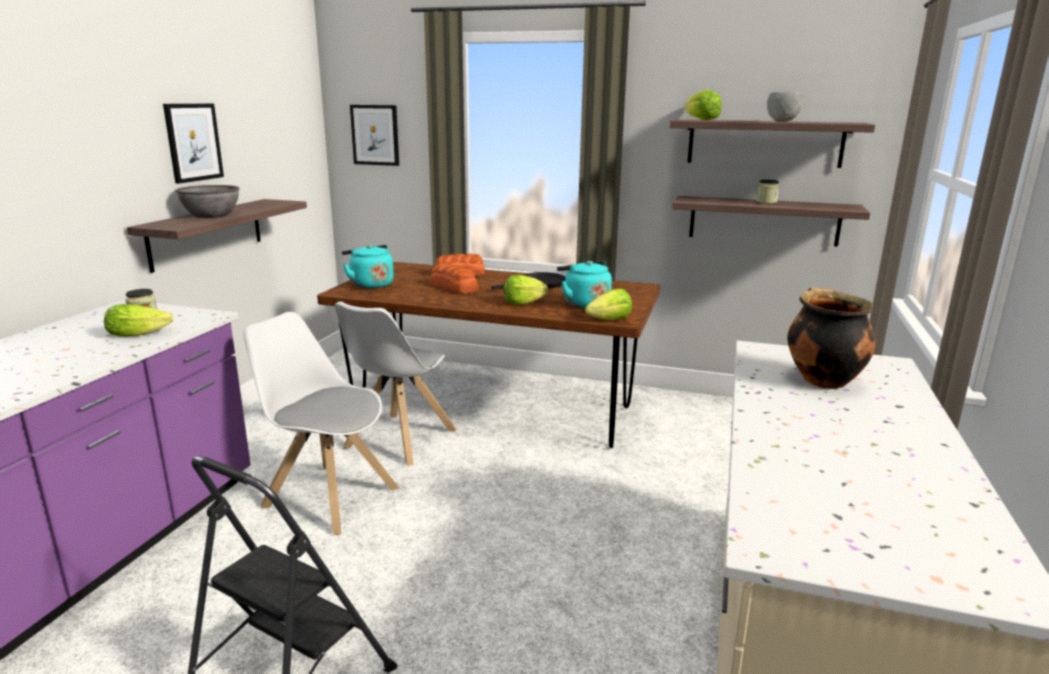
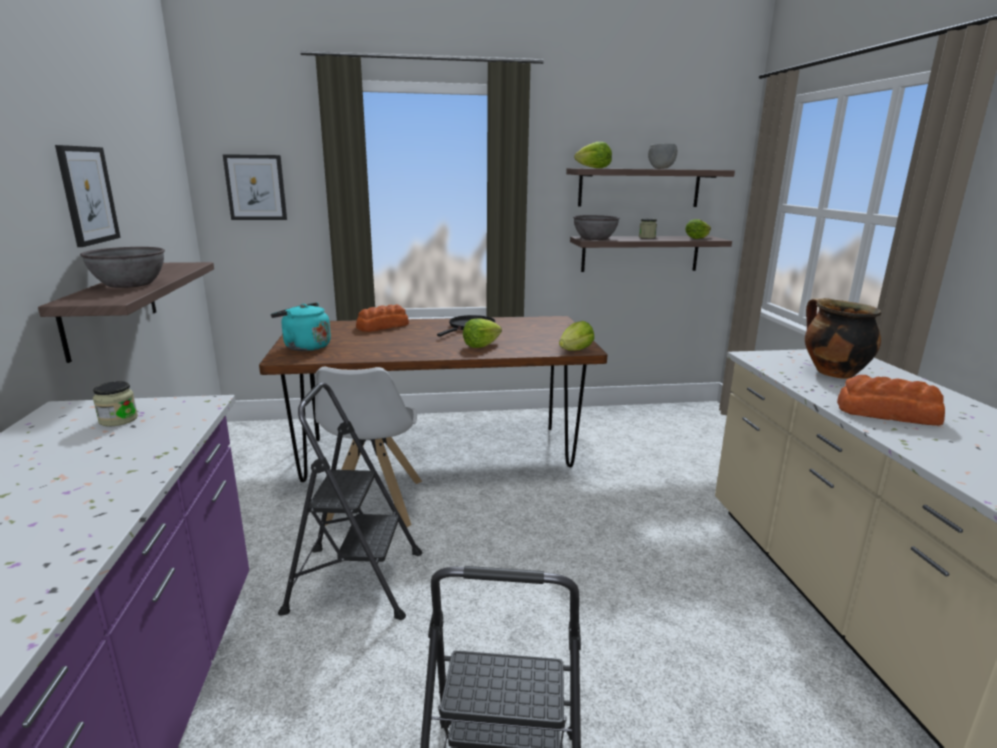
camera: 25 degrees left, 0 degrees up
lettuce [104,304,173,336] -> lettuce moved to [685,219,711,239]
chair [243,312,400,535] -> black step ladder [278,382,422,620]
bread [430,263,478,294] -> bread moved to [837,375,945,425]
turquoise kettle [557,261,612,309] -> none
none -> grey bowl [573,215,620,240]

